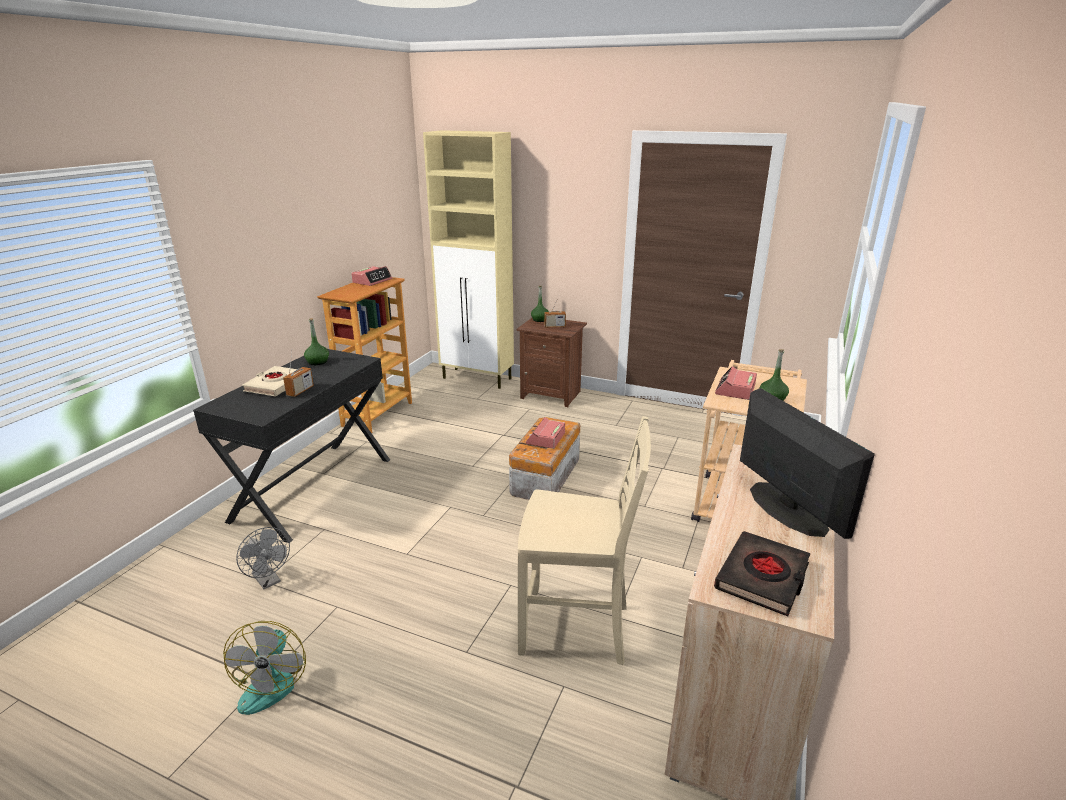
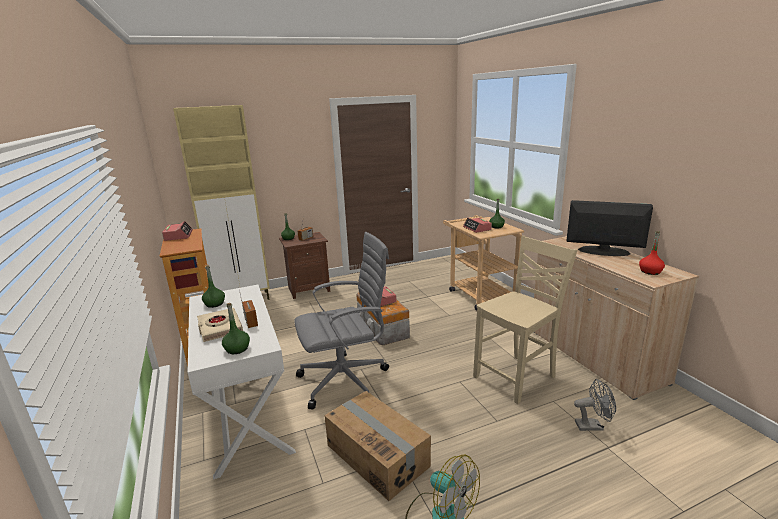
camera: 45 degrees left, 5 degrees down
black desk [193,349,390,543] -> white desk [188,285,296,480]
grey fan [236,527,290,589] -> grey fan moved to [574,379,616,431]
black book [714,531,811,617] -> red bottle [639,231,665,275]
none -> green bottle [222,303,250,354]
none -> grey office chair [294,232,389,410]
none -> cardboard box [324,391,431,501]

